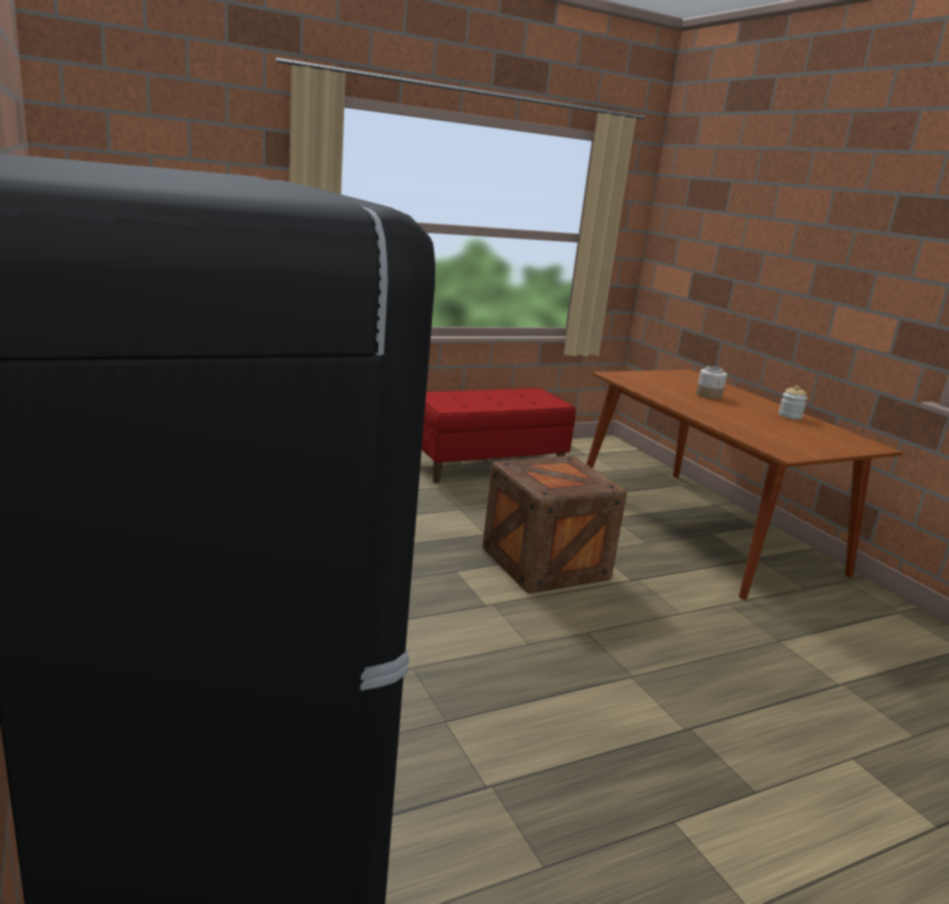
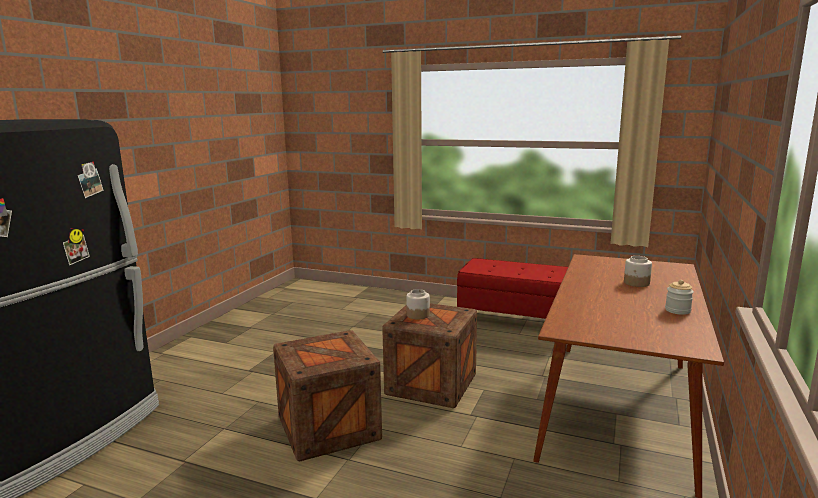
camera: 50 degrees right, 5 degrees down
none -> crate [273,330,382,461]
none -> jar [406,289,430,319]

